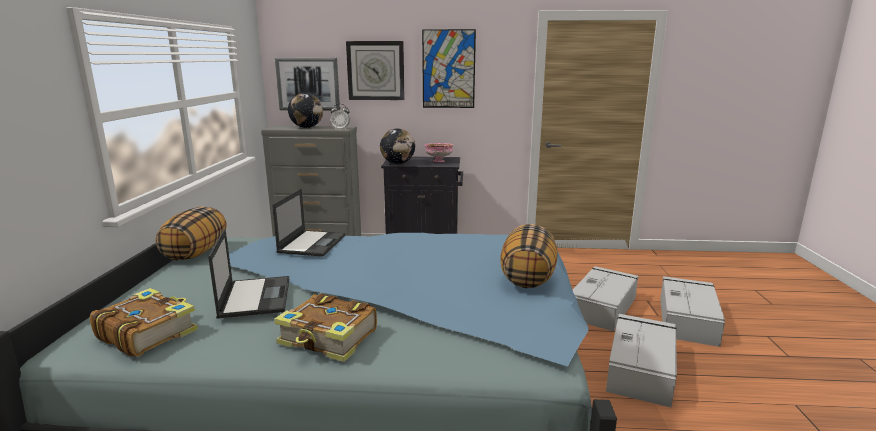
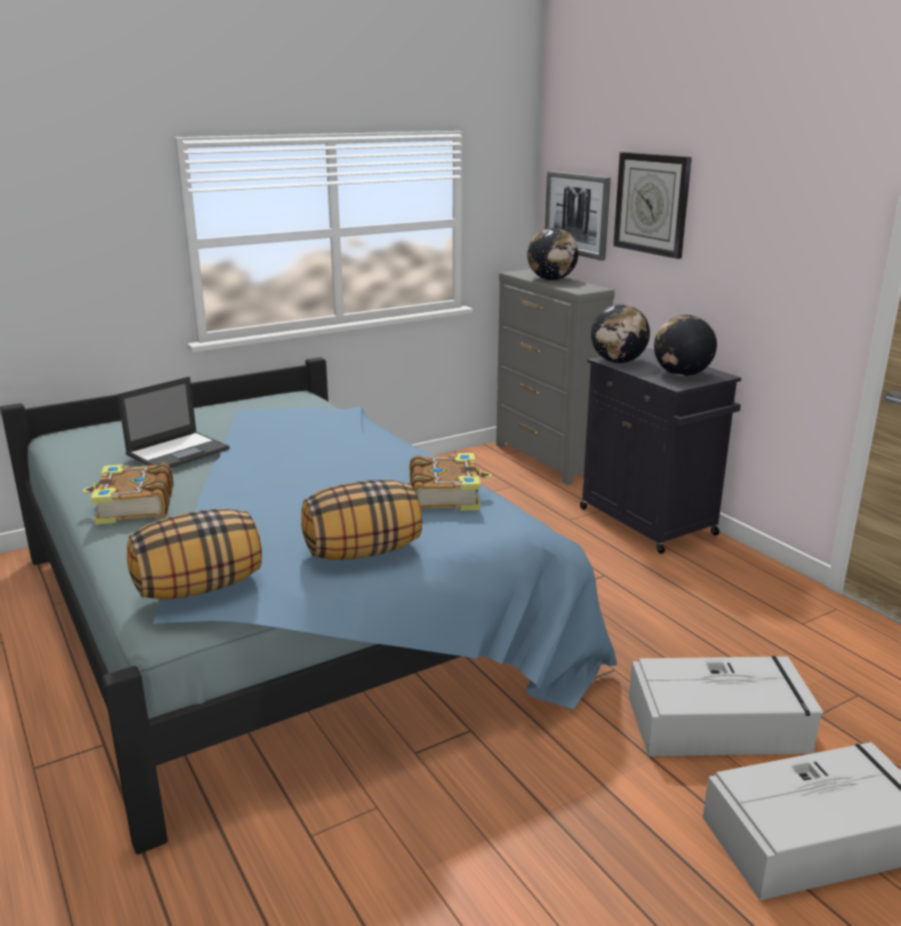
camera: 55 degrees right, 5 degrees up
book [90,288,198,356] -> book moved to [410,453,492,511]
pillow [156,206,226,260] -> pillow moved to [127,508,262,600]
laptop [272,189,346,256] -> none
alarm clock [330,104,350,130] -> none
picture [422,29,476,108] -> none
pink bowl [425,143,453,162] -> globe [654,315,717,376]
grey storage box [606,314,677,407] -> none

